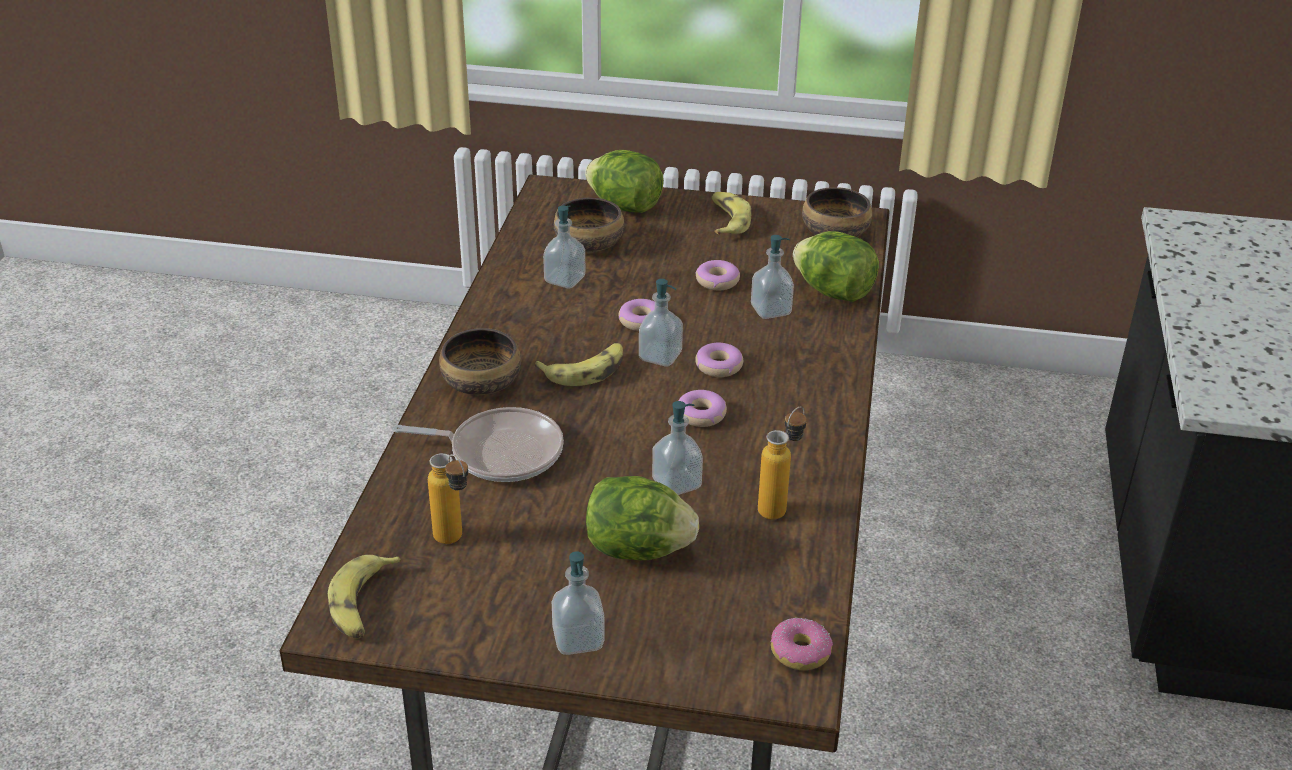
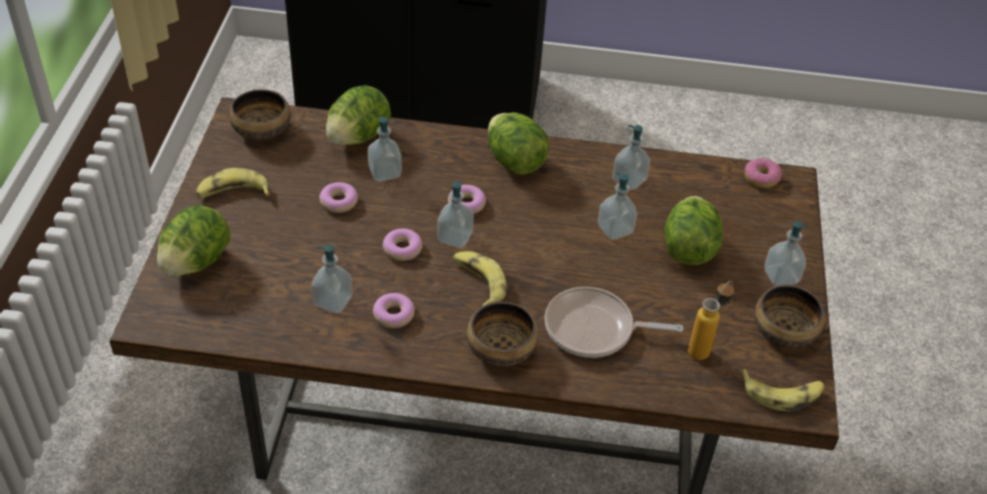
camera: 95 degrees left, 10 degrees up
frying pan [393,407,564,482] -> frying pan turned 90 degrees counterclockwise [545,287,684,358]
bowl [554,198,625,252] -> bowl moved to [754,285,825,348]
donut [679,390,727,427] -> donut moved to [373,293,415,328]
bottle [758,407,807,520] -> soap dispenser [612,125,651,190]
none -> lettuce [488,112,549,175]

